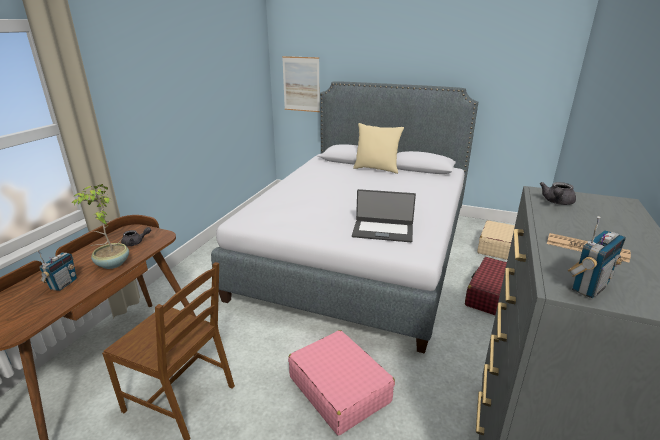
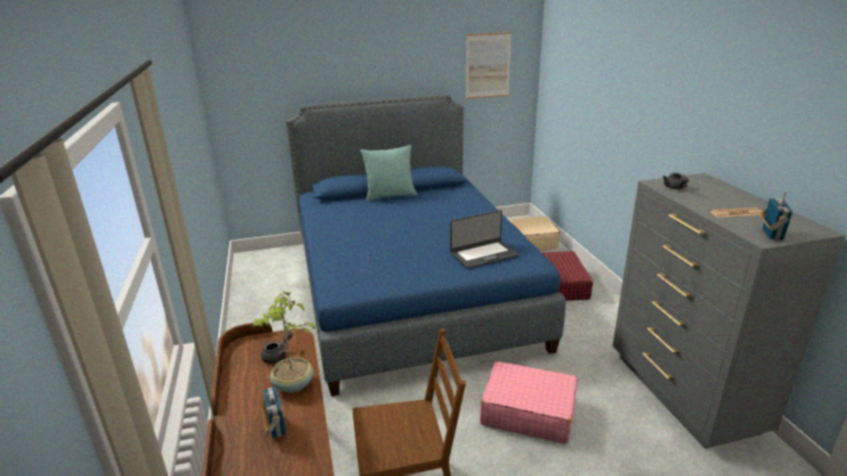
camera: 35 degrees left, 0 degrees up
grey bed [211,81,478,354] -> blue bed [286,94,566,396]
picture [282,56,320,112] -> picture moved to [466,32,512,99]
beige pillow [353,123,404,174] -> turquoise pillow [360,145,417,202]

